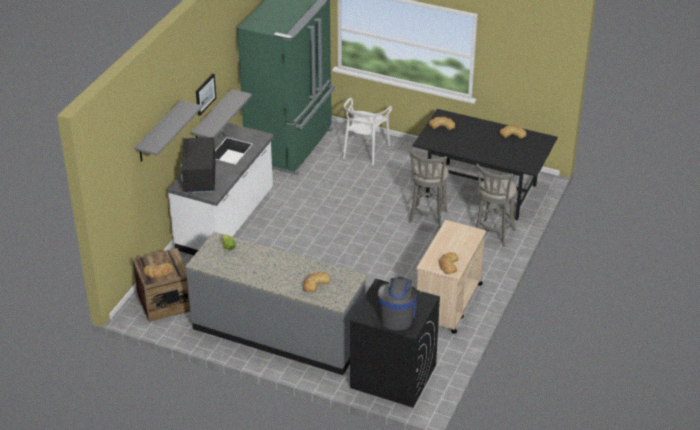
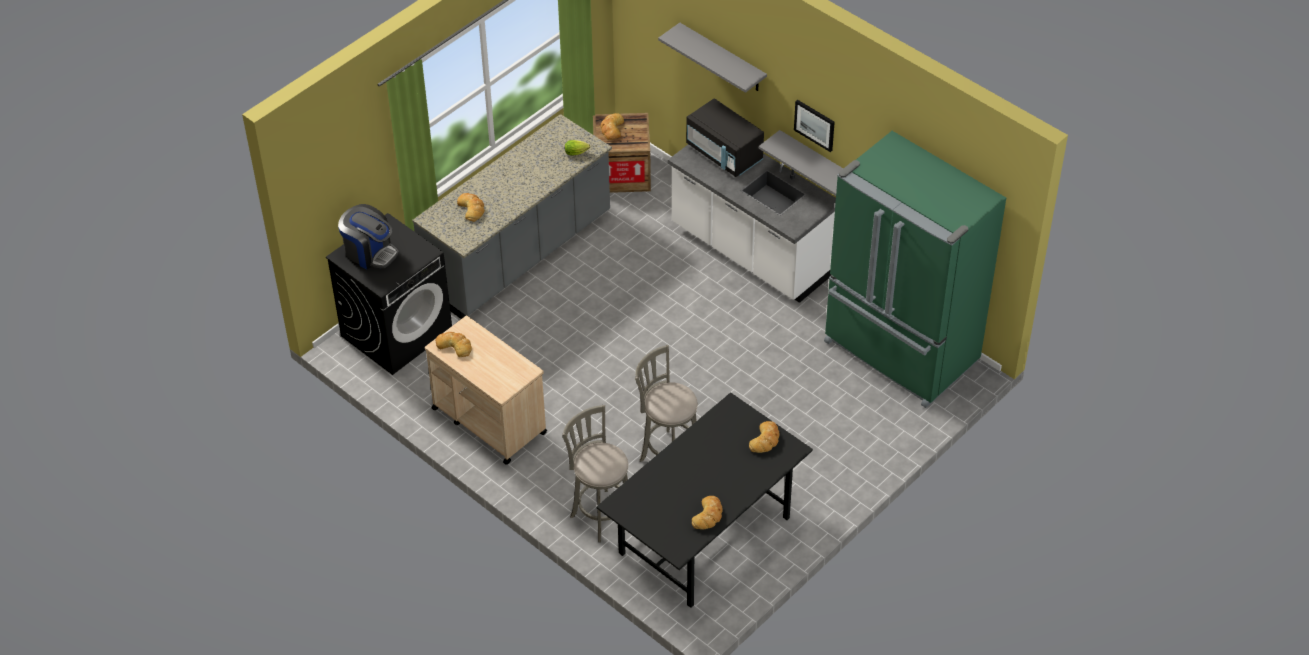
camera: 110 degrees right, 10 degrees up
black microwave [180,137,216,193] -> black microwave turned 150 degrees counterclockwise [686,98,764,177]
white chair [343,98,393,165] -> none

